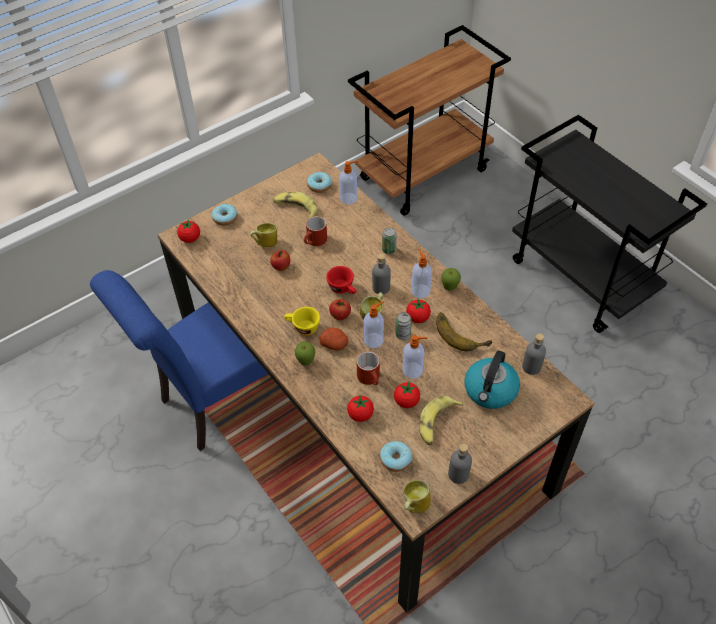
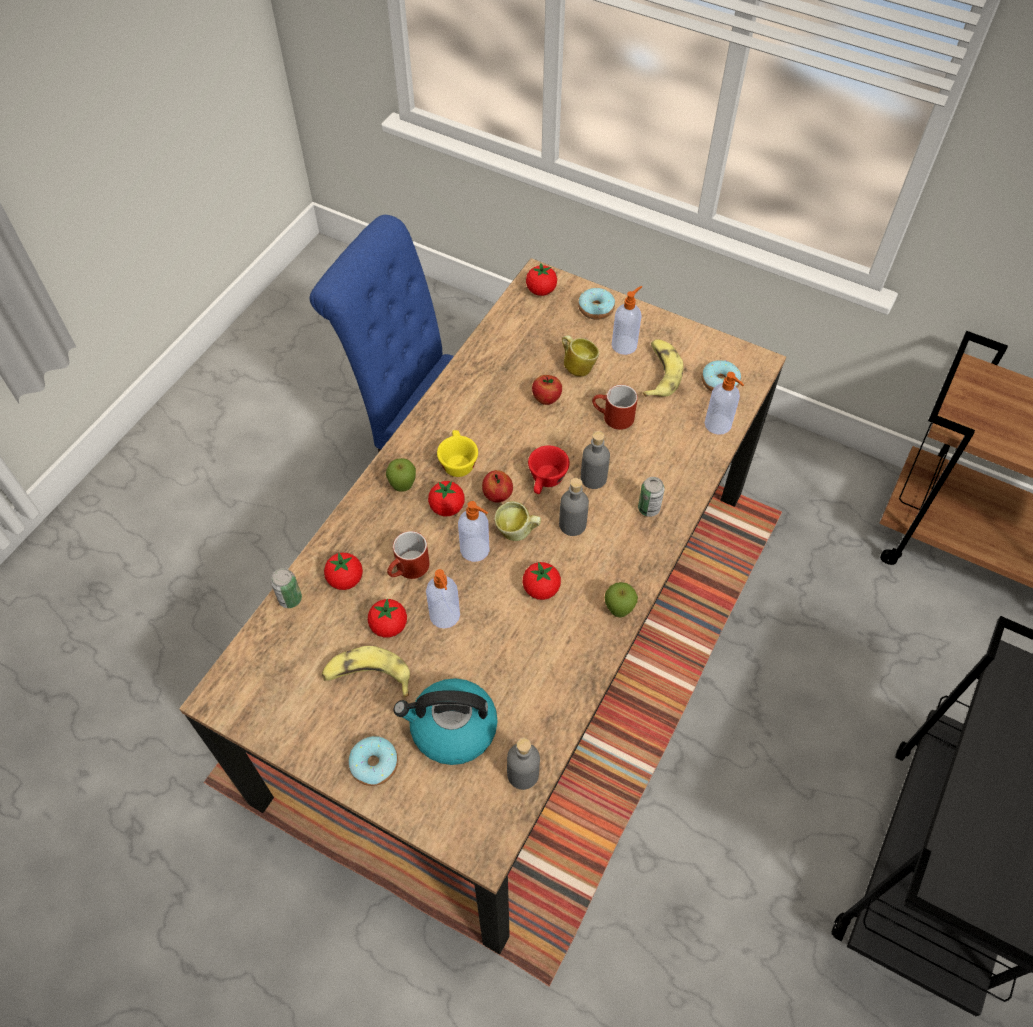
camera: 65 degrees right, 5 degrees up
potato [320,327,349,351] -> tomato [428,481,465,516]
donut [380,441,412,472] -> donut moved to [349,736,398,786]
can [395,312,412,340] -> can moved to [271,568,302,608]
mug [403,480,431,513] -> none
soap dispenser [411,249,432,298] -> soap dispenser moved to [612,286,642,355]
banana [436,312,492,351] -> none
grey bottle [448,443,472,484] -> grey bottle moved to [581,431,610,489]

